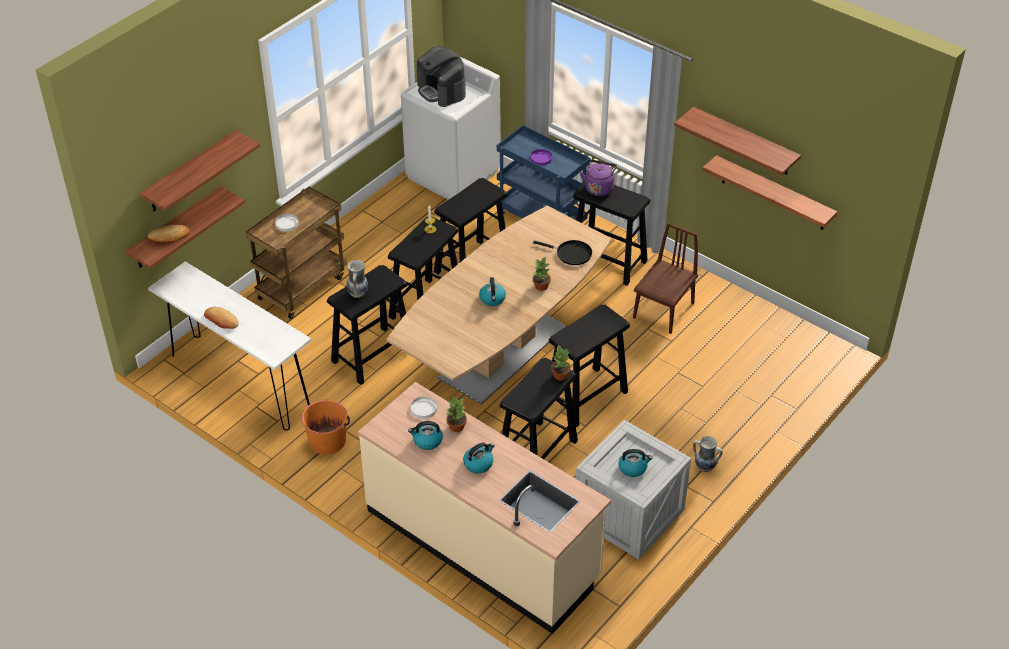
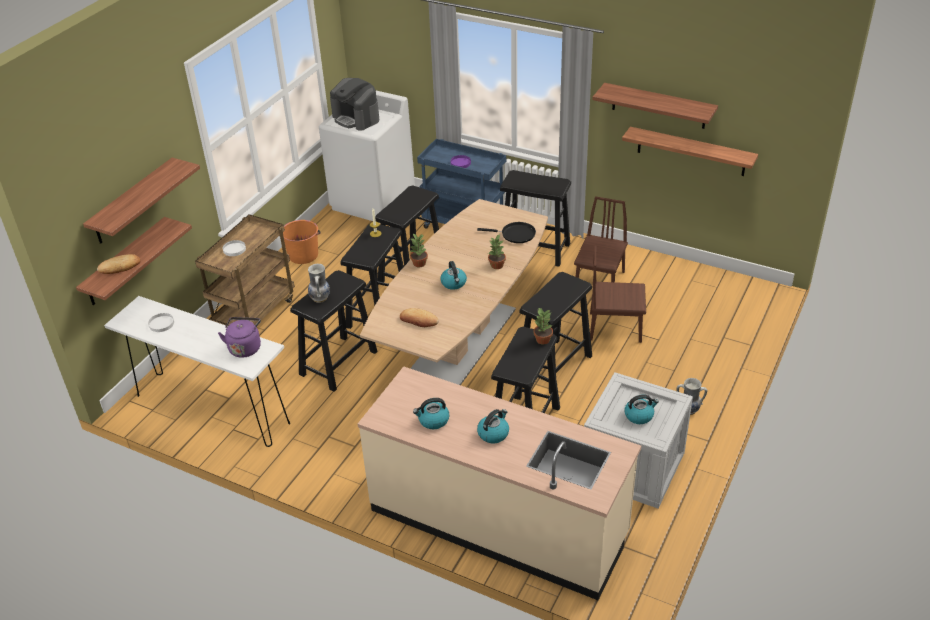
camera: 10 degrees left, 5 degrees down
bread [204,307,239,329] -> bread moved to [400,308,439,327]
orange bucket [302,400,350,455] -> orange bucket moved to [283,220,320,264]
white plate [410,396,437,419] -> white plate moved to [148,313,174,332]
potted plant [446,397,467,432] -> potted plant moved to [410,234,428,267]
purple kettle [580,160,617,196] -> purple kettle moved to [218,317,261,358]
none -> brown chair [590,246,646,343]

